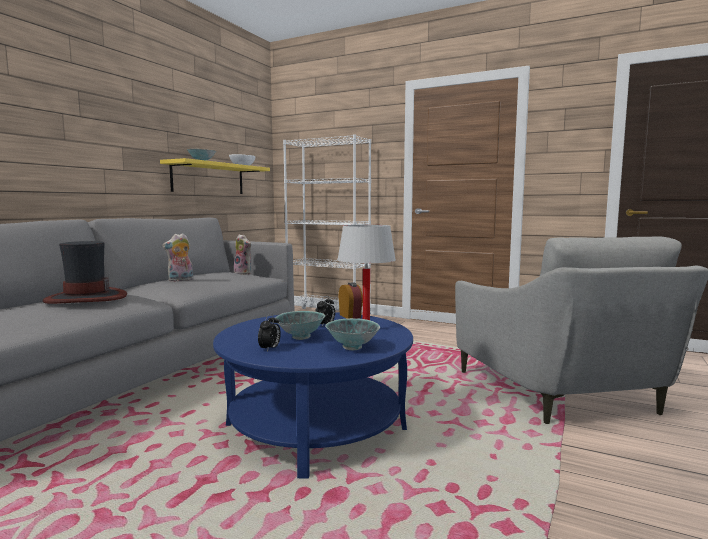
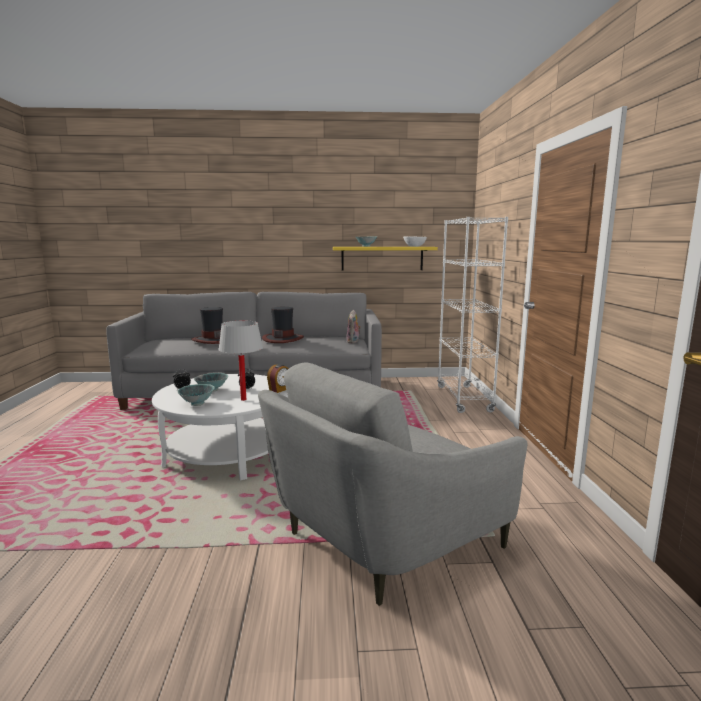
camera: 60 degrees right, 5 degrees up
plush toy [162,233,193,282] -> hat [262,307,304,343]
blue coffee table [213,312,413,479] -> white coffee table [152,374,288,480]

